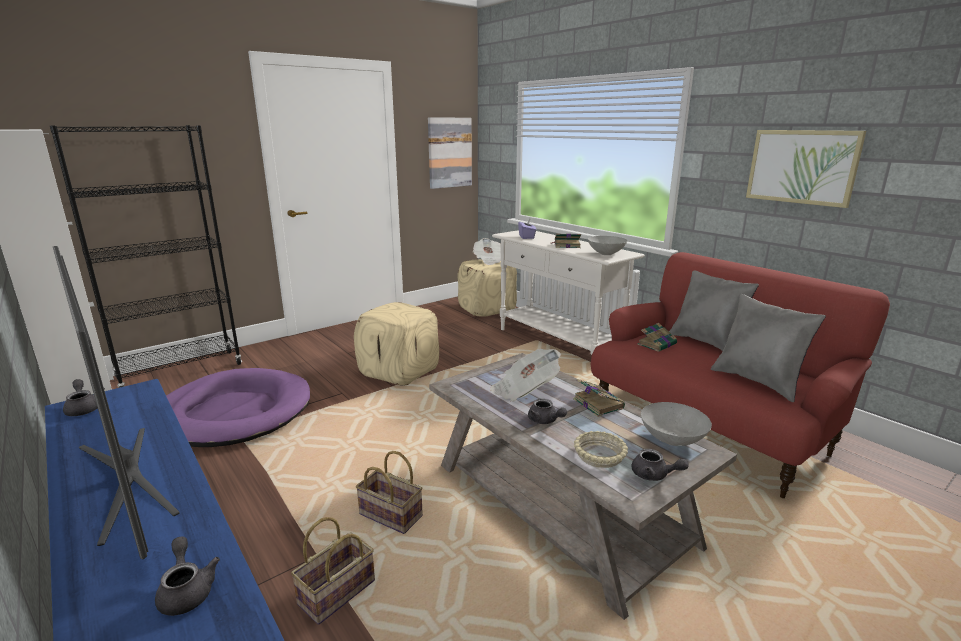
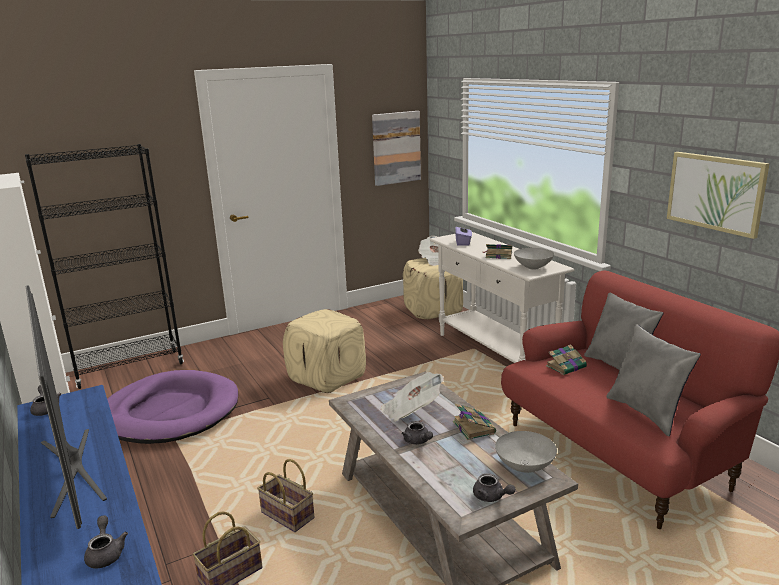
camera: 10 degrees right, 0 degrees up
beige bowl [574,431,628,468] -> none

